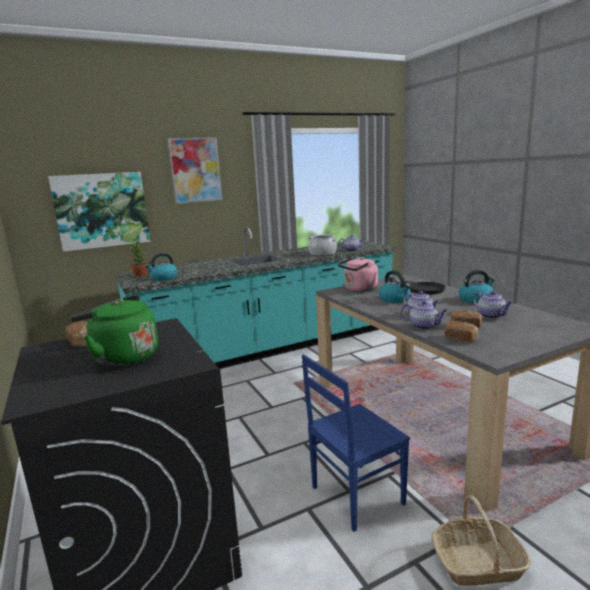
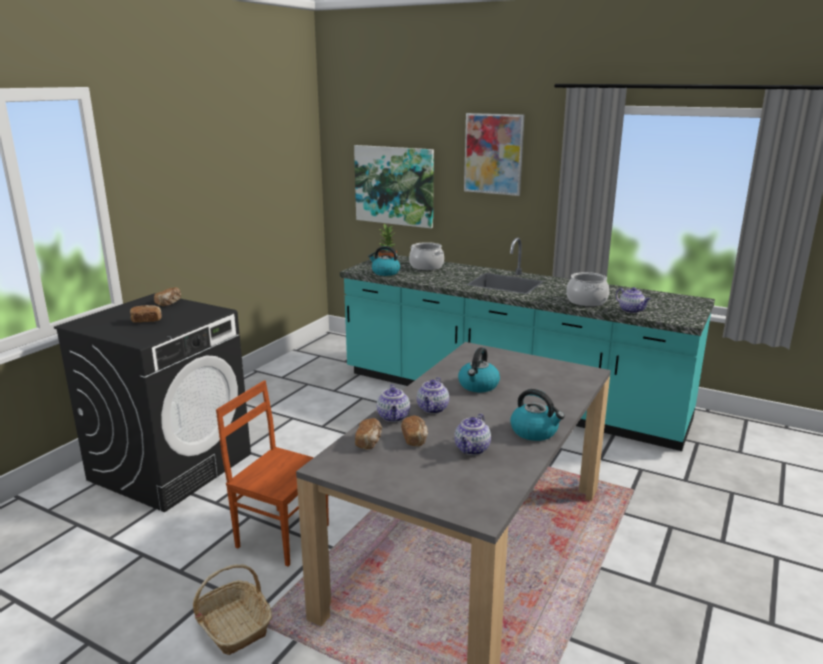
camera: 55 degrees right, 5 degrees up
green kettle [70,295,158,367] -> bread [130,305,162,322]
blue chair [302,354,410,532] -> brown chair [216,380,329,566]
pink kettle [338,257,378,292] -> none
black frying pan [389,277,446,295] -> none
none -> cooking pot [409,242,444,270]

